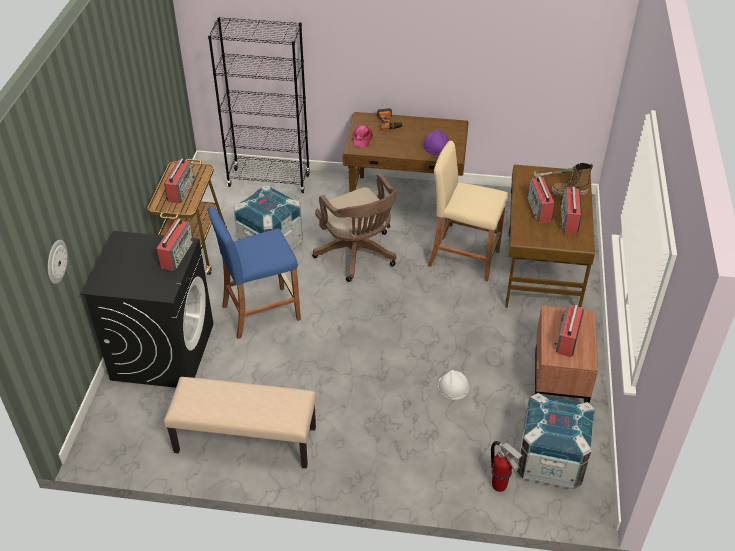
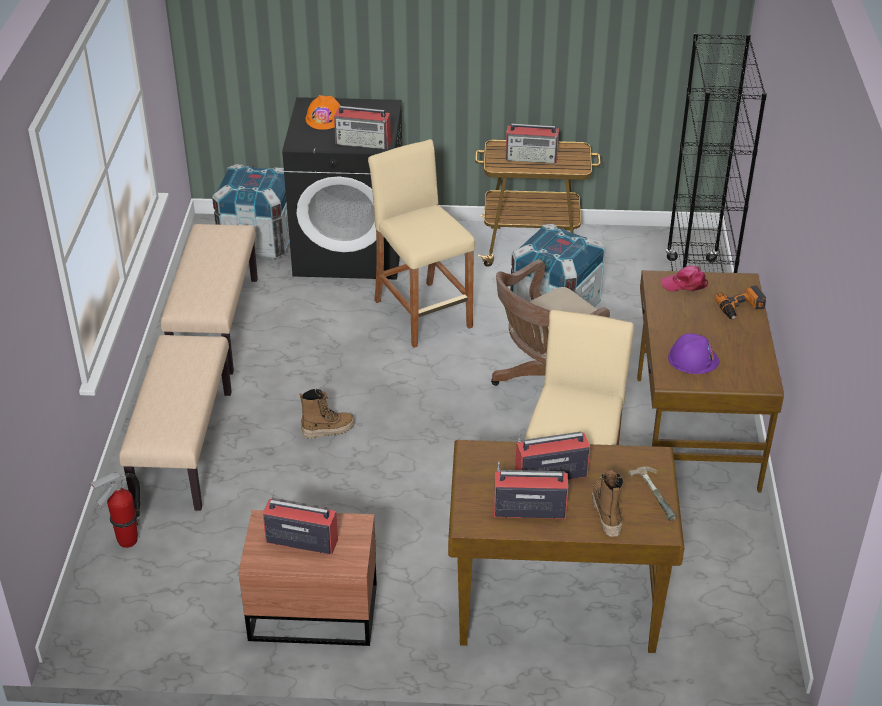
camera: 85 degrees right, 5 degrees down
wall clock [48,240,68,284] -> none
blue stool [208,206,301,339] -> beige stool [368,139,475,348]
white hard hat [437,370,469,400] -> none
crate [517,393,595,490] -> crate moved to [212,164,290,260]
none -> beige bench [119,335,232,511]
none -> boot [299,389,355,439]
none -> orange hard hat [305,95,341,130]

